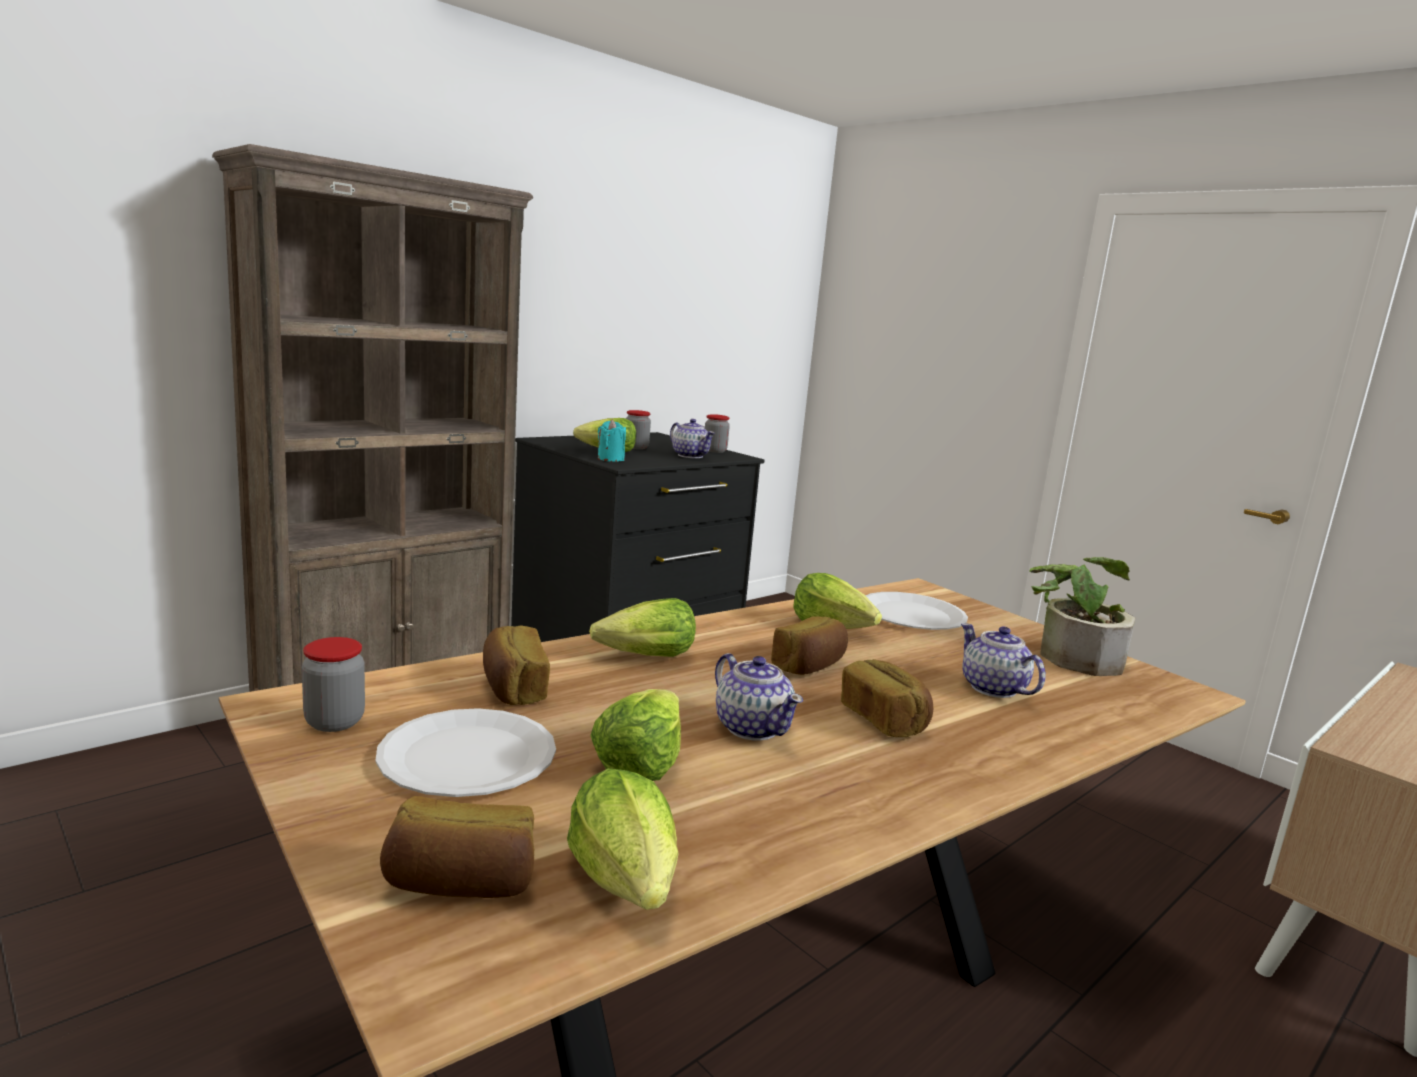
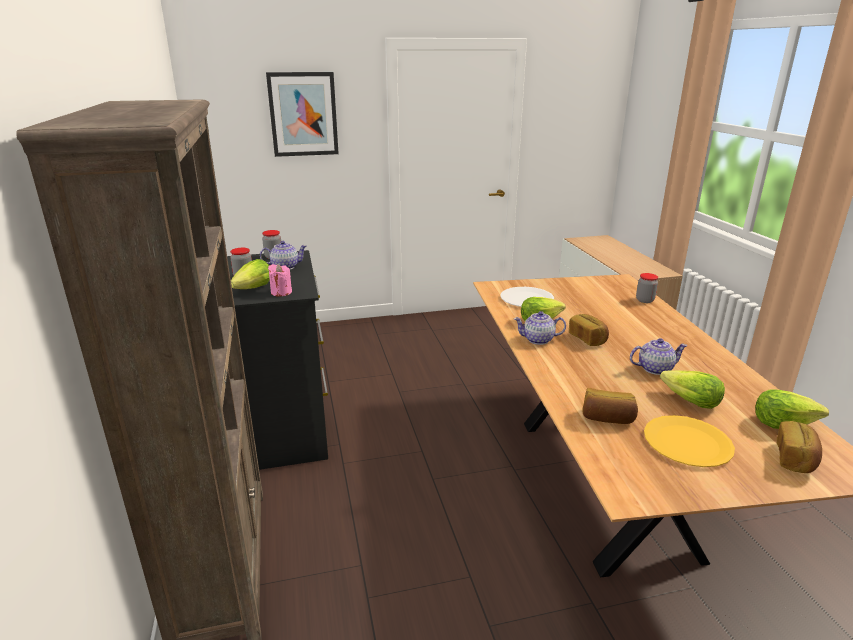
camera: 60 degrees left, 10 degrees up
jar [302,637,365,732] -> jar moved to [636,273,658,303]
white plate [376,708,556,797] -> yellow plate [644,415,735,467]
lettuce [589,598,696,657] -> none
turquoise candle [598,419,626,462] -> pink candle [268,264,292,297]
bread [841,659,933,737] -> none
teapot [961,623,1046,698] -> teapot moved to [514,311,566,345]
potted plant [1029,557,1136,676] -> none
none -> picture [266,72,339,157]

